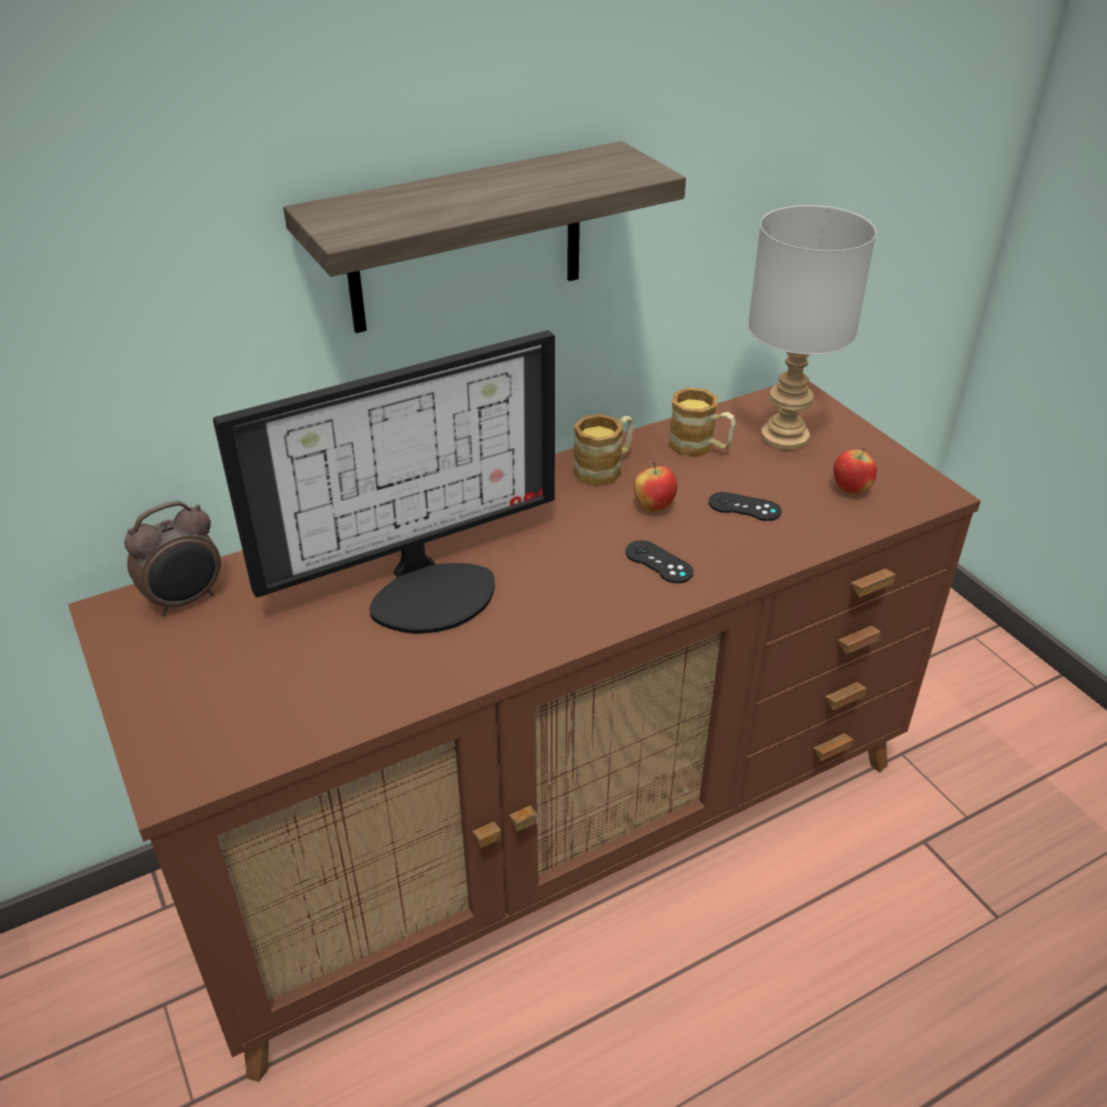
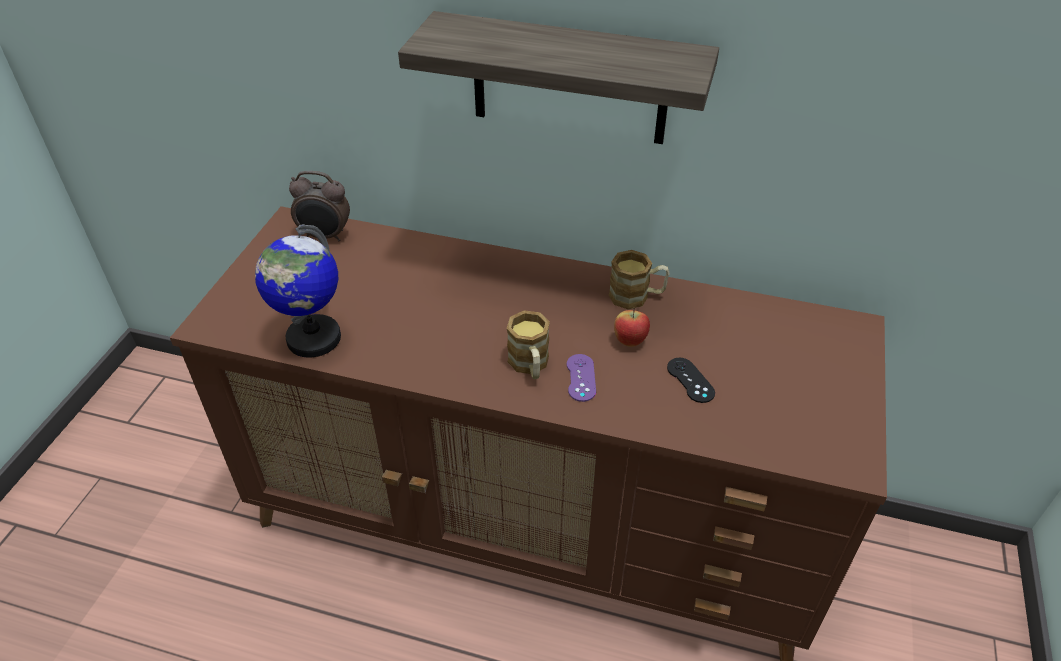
camera: 45 degrees right, 5 degrees up
monitor [213,330,555,634] -> none
black game controller [625,540,693,583] -> purple game controller [567,354,596,402]
mug [668,387,736,457] -> mug moved to [507,310,550,379]
grey table lamp [748,205,876,451] -> none
apple [833,447,877,494] -> none
none -> globe [255,224,341,358]

